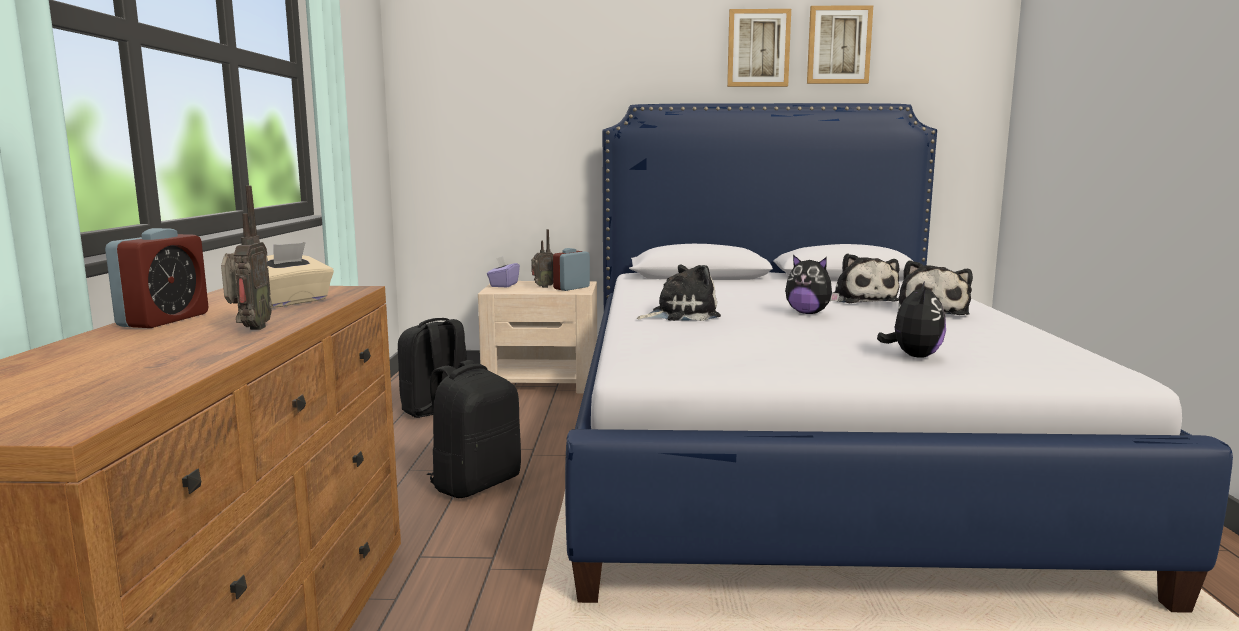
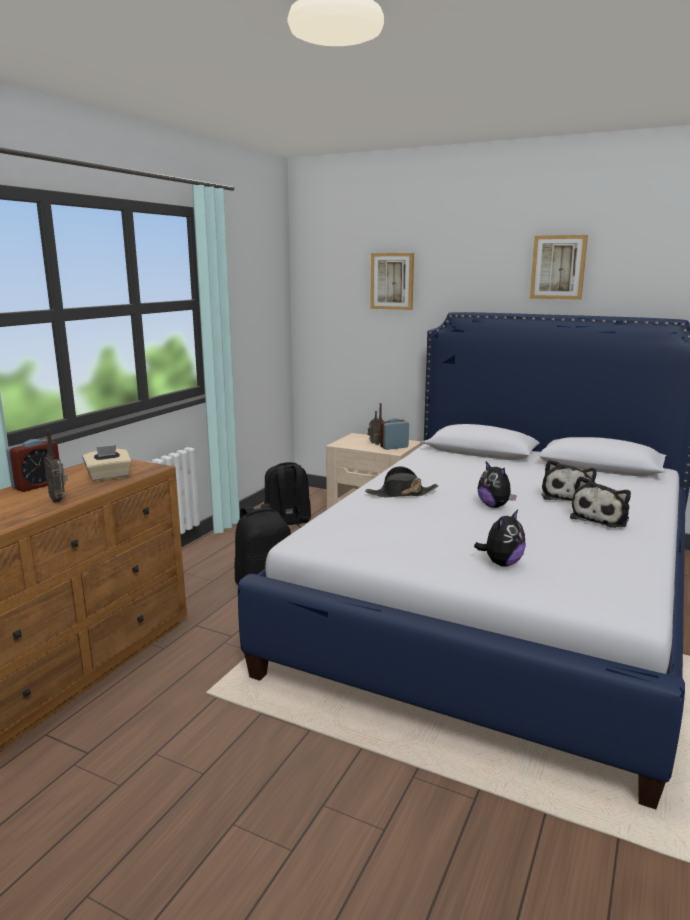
camera: 25 degrees right, 5 degrees up
radio [221,186,272,330] -> radio turned 120 degrees clockwise [44,430,68,503]
purple tissue box [487,256,520,287] -> none
plush toy [636,265,721,321] -> black hat [365,466,439,498]
picture [807,5,873,84] -> picture moved to [370,253,414,310]

